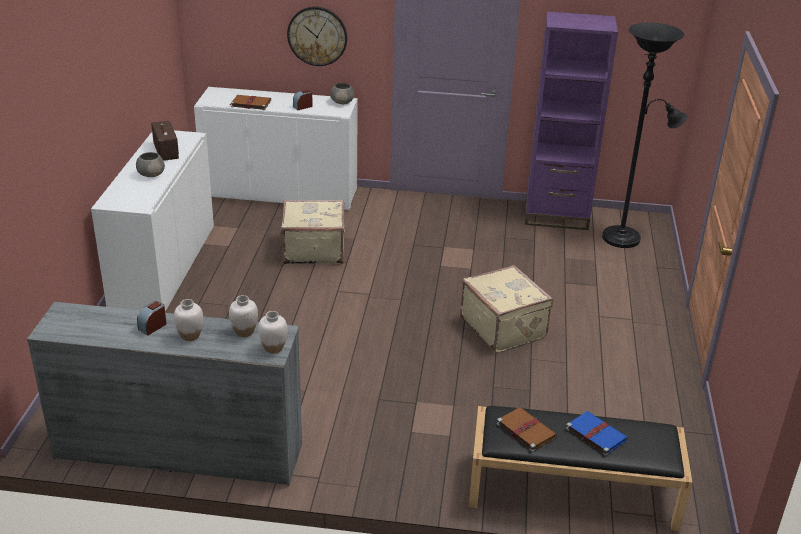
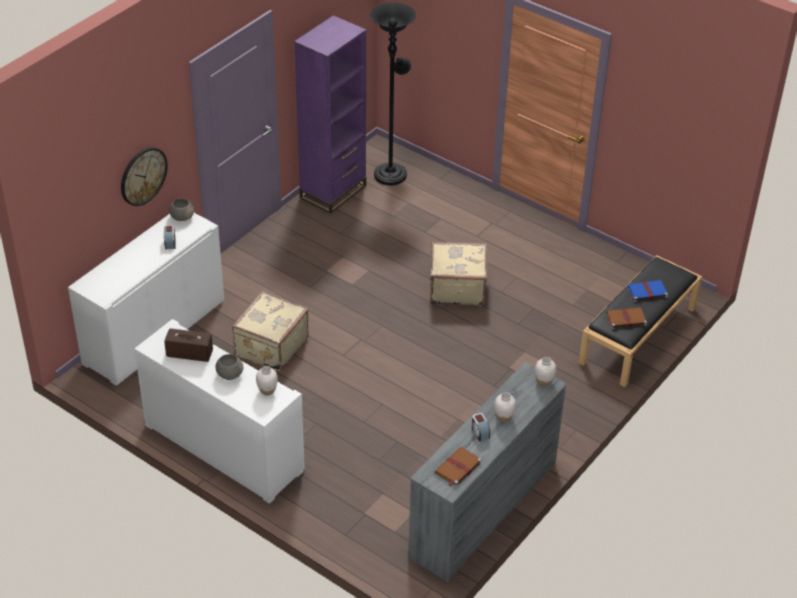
camera: 60 degrees left, 10 degrees up
white vase [229,295,258,337] -> white vase moved to [256,366,278,396]
brown book [230,95,271,110] -> brown book moved to [435,447,482,487]

